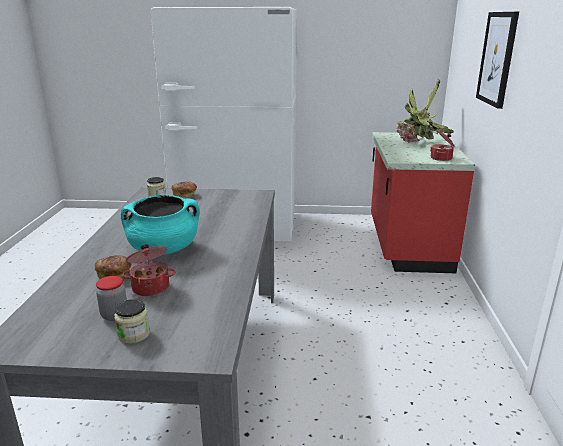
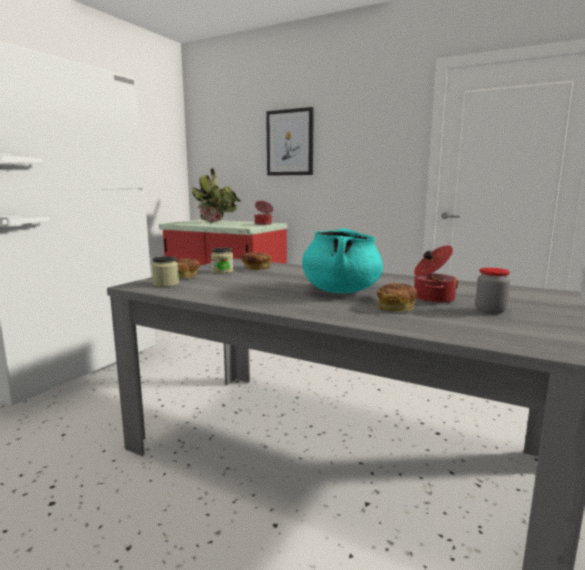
camera: 65 degrees left, 10 degrees down
jar [114,299,150,344] -> jar moved to [211,247,234,274]
none -> bread [241,252,272,270]

